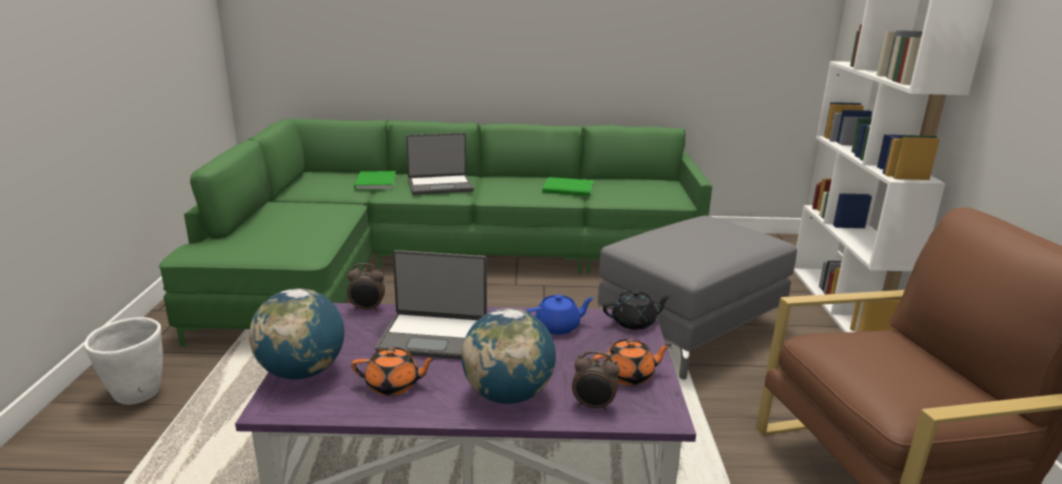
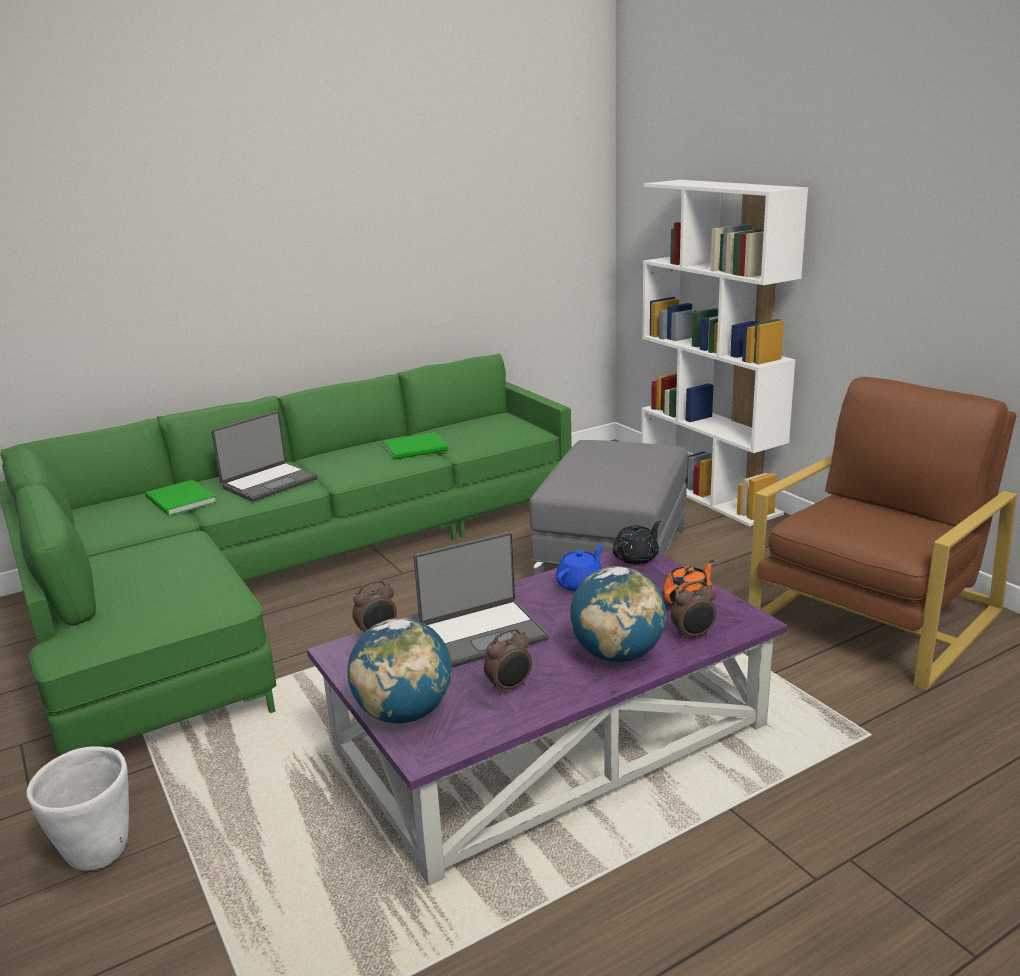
camera: 30 degrees left, 0 degrees up
orange teapot [351,347,437,396] -> alarm clock [484,628,532,695]

